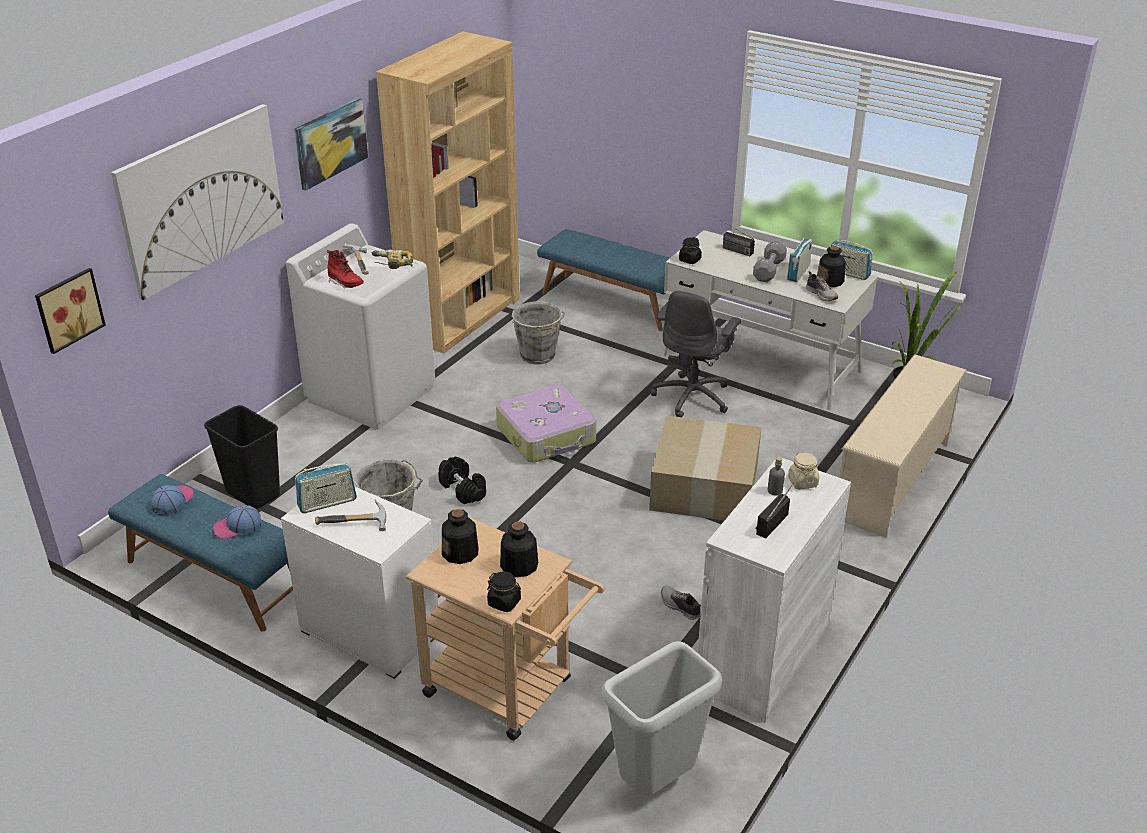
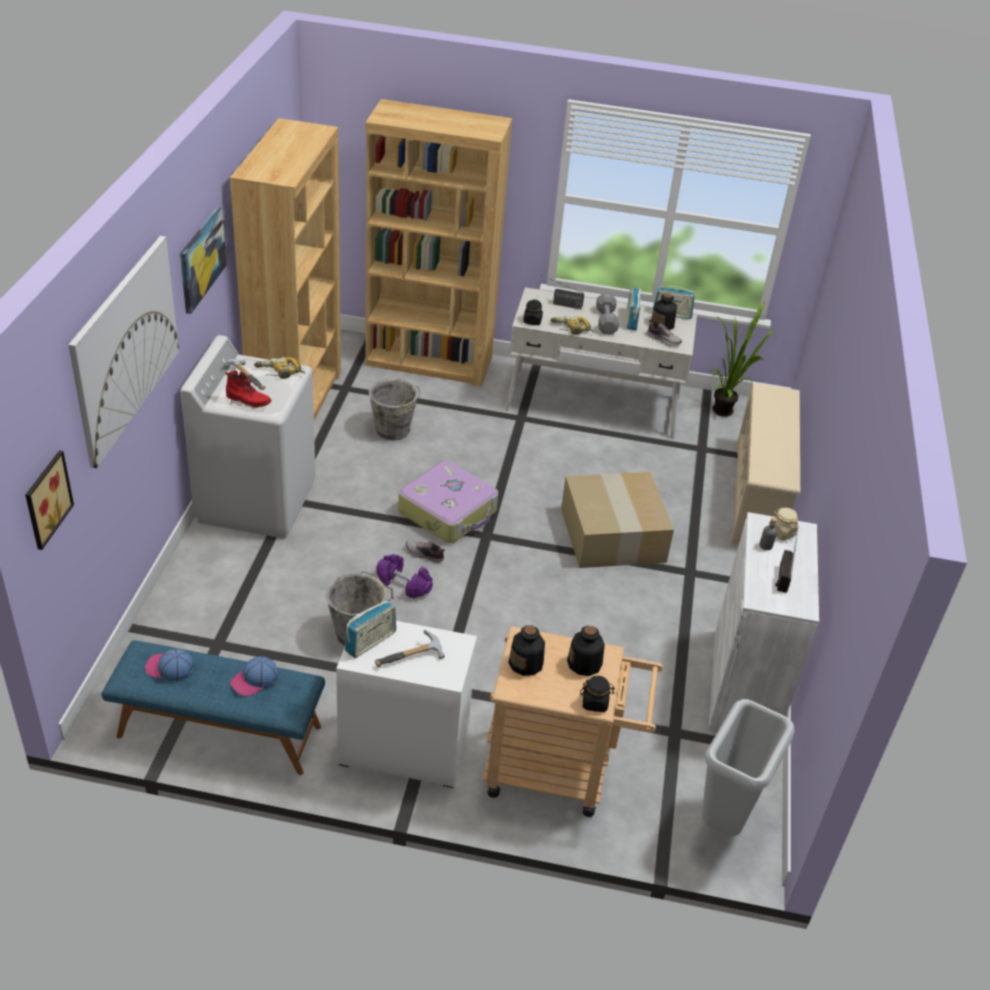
camera: 25 degrees left, 5 degrees up
cap [150,485,194,515] -> cap turned 75 degrees counterclockwise [145,649,194,681]
black trash can [204,405,280,509] -> none
black dumbbell [438,457,486,505] -> purple dumbbell [377,554,433,599]
blue bench [537,229,670,331] -> brown bookcase [365,99,512,386]
grey office chair [651,291,741,417] -> none
shoe [661,586,701,620] -> shoe moved to [406,539,445,563]
none -> power drill [550,316,594,335]

